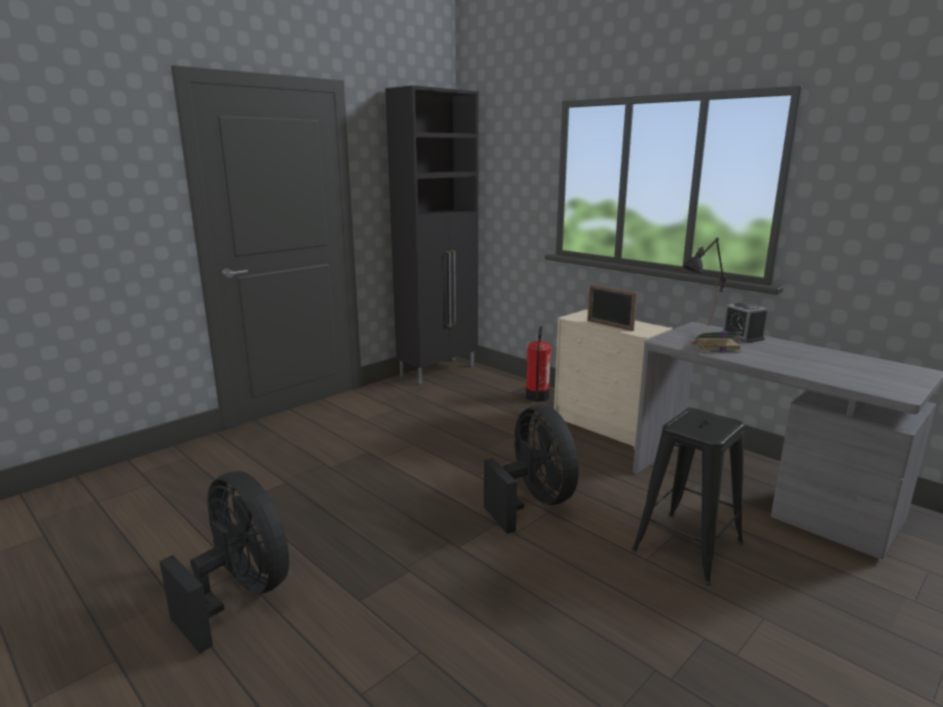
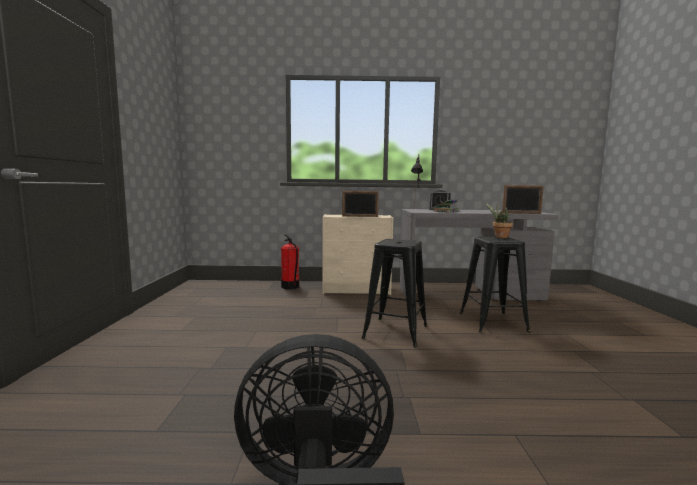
camera: 45 degrees left, 10 degrees down
black cabinet [385,85,479,384] -> none
black fan [484,405,579,534] -> black stool [362,239,427,348]
none -> potted plant [485,203,513,238]
none -> picture frame [502,185,544,214]

